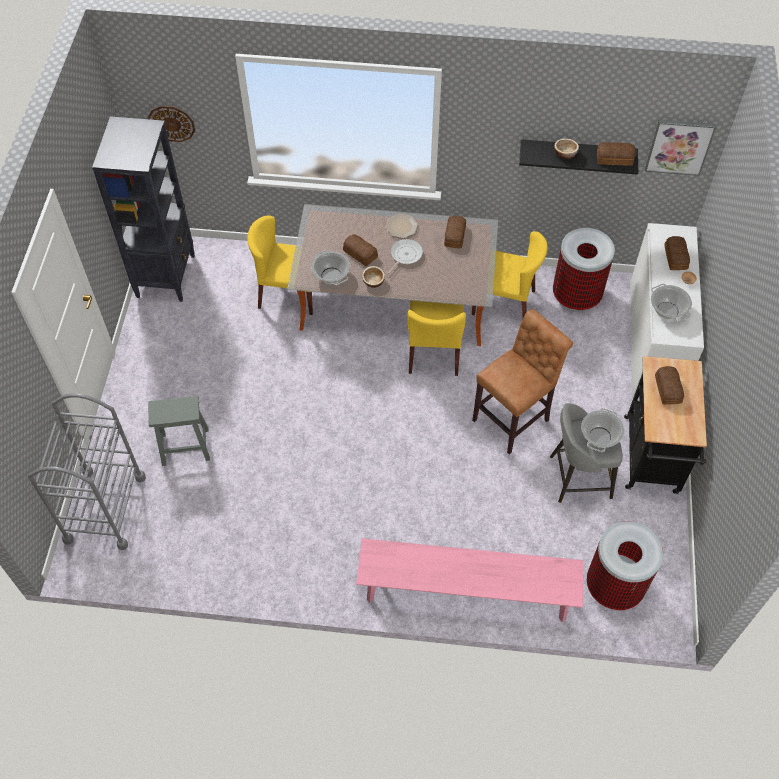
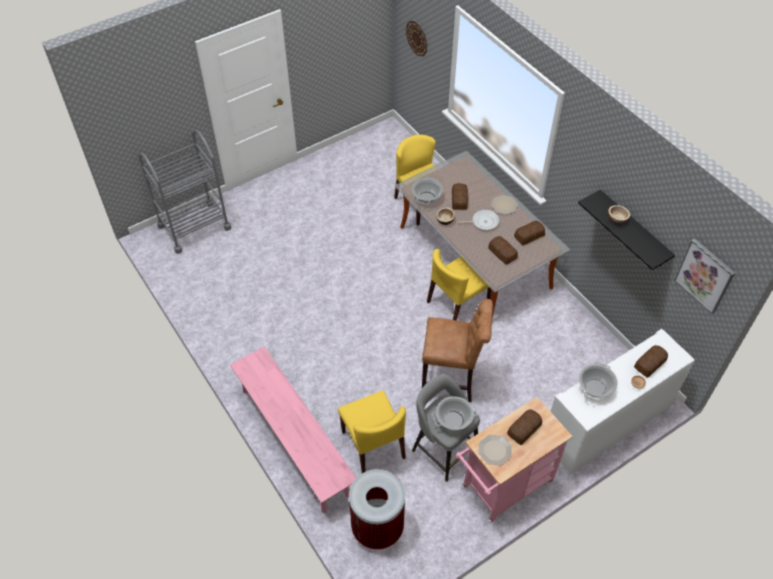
camera: 50 degrees right, 5 degrees down
black bookcase [92,116,195,302] -> none
grey stool [148,396,210,466] -> none
yellow chair [472,231,548,317] -> yellow chair moved to [338,391,406,473]
trash can [553,228,615,312] -> none
bread [597,142,636,165] -> bread moved to [488,236,518,265]
black cart [624,356,707,494] -> pink cart [456,397,573,522]
none -> plate [478,435,512,465]

